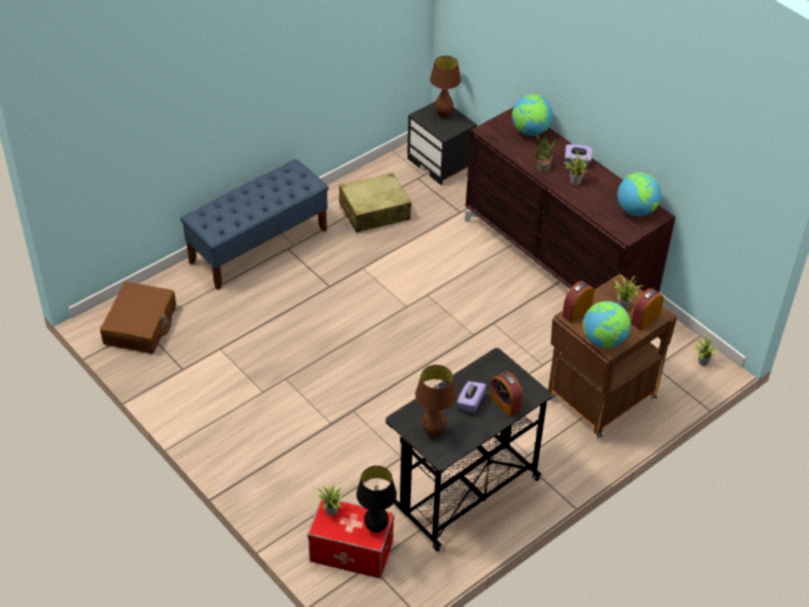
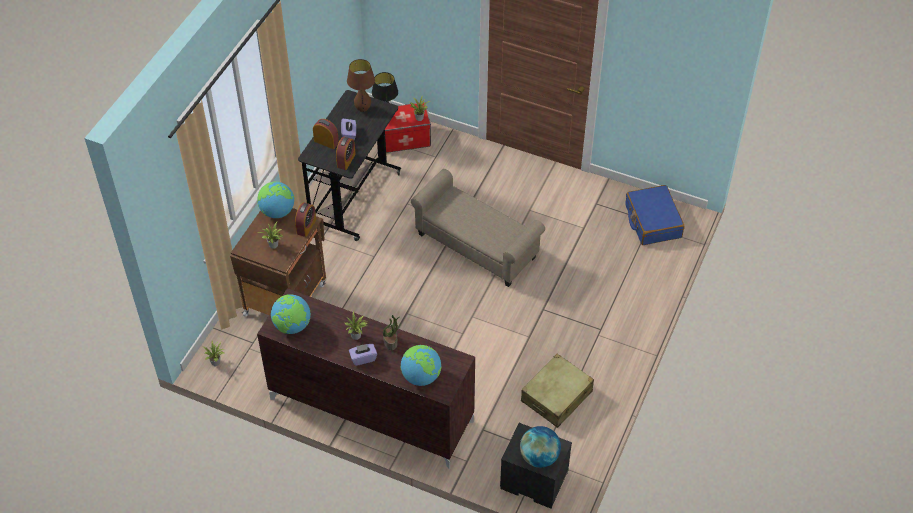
camera: 155 degrees right, 5 degrees up
brown suitcase [100,281,176,354] -> blue suitcase [625,185,685,245]
blue bench [180,159,329,290] -> none
brown table lamp [430,56,461,117] -> globe [520,426,561,468]
alarm clock [631,288,664,330] -> alarm clock moved to [336,137,356,170]
none -> beige ottoman [411,169,545,287]

